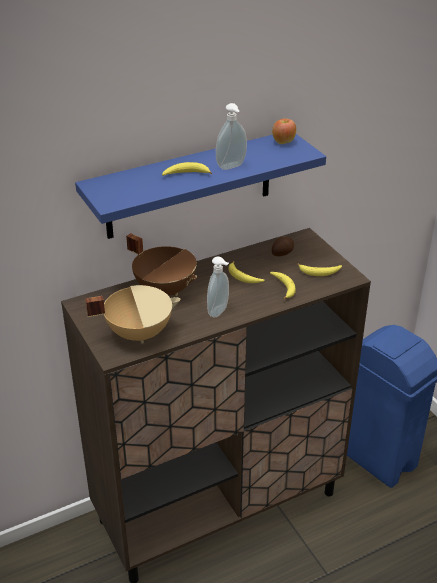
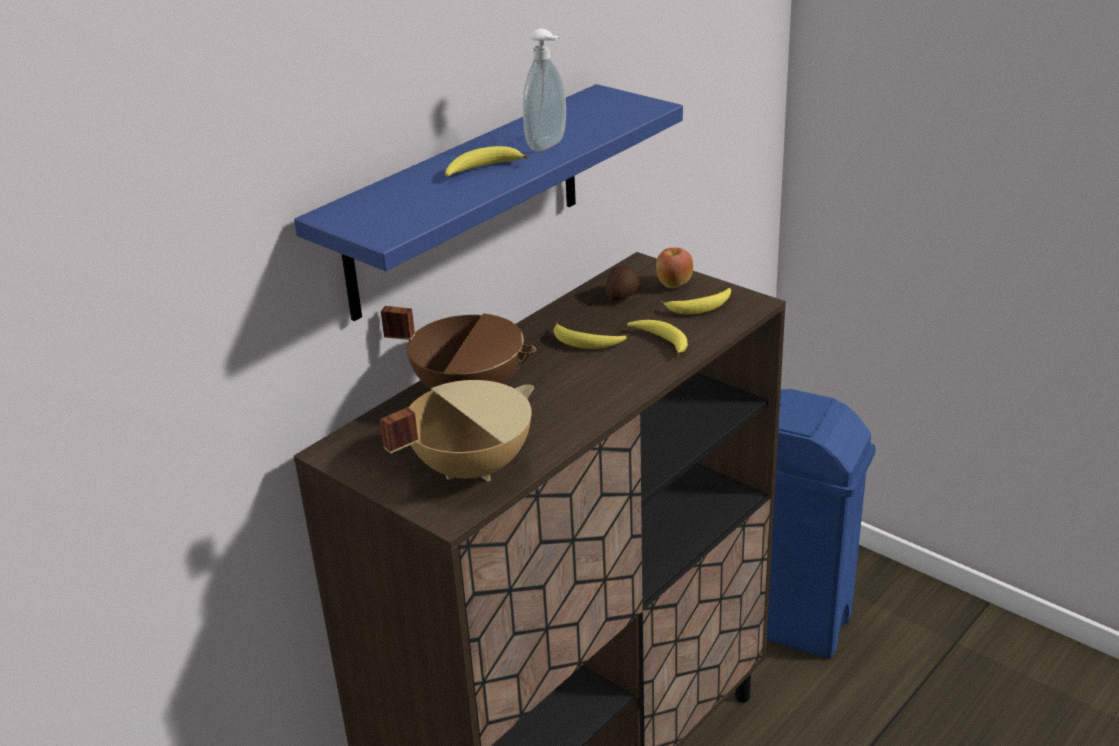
camera: 20 degrees left, 5 degrees down
soap dispenser [207,257,229,317] -> none
apple [272,118,296,144] -> apple moved to [656,248,693,288]

